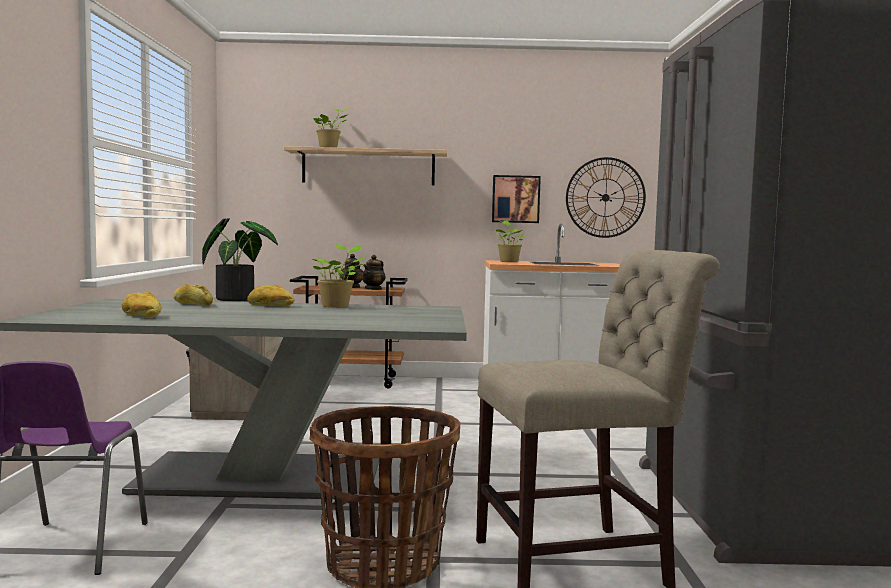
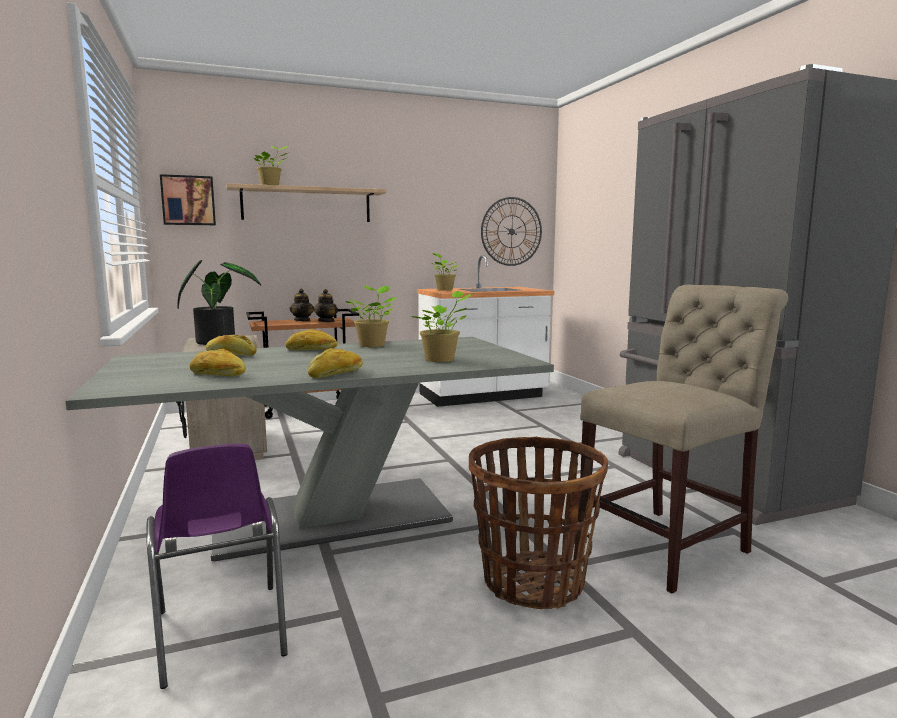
camera: 20 degrees left, 5 degrees up
picture [492,175,541,223] -> picture moved to [160,174,216,225]
none -> bread [308,348,363,378]
none -> potted plant [411,291,474,362]

